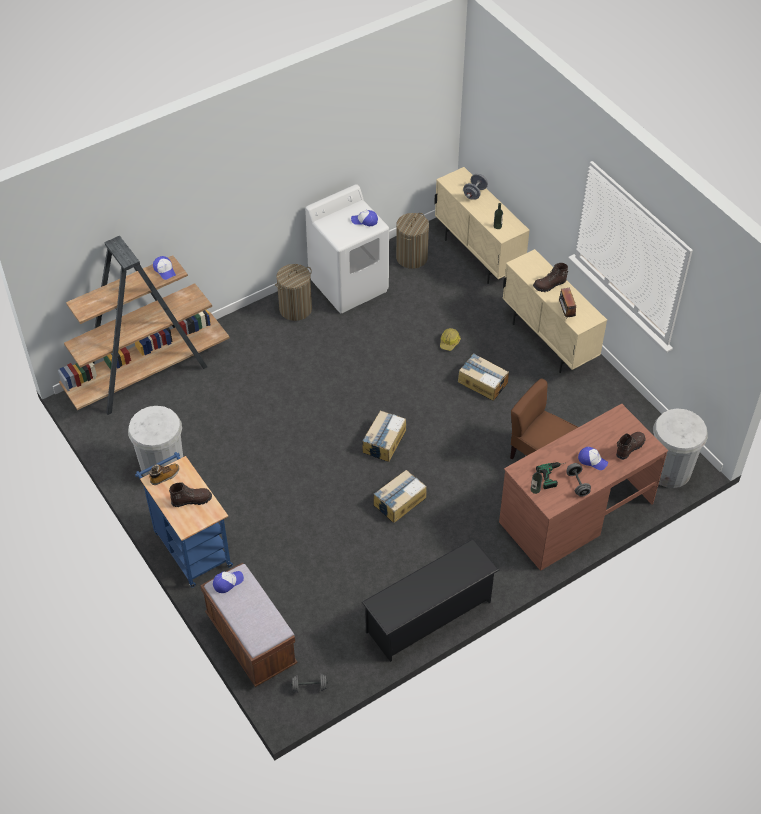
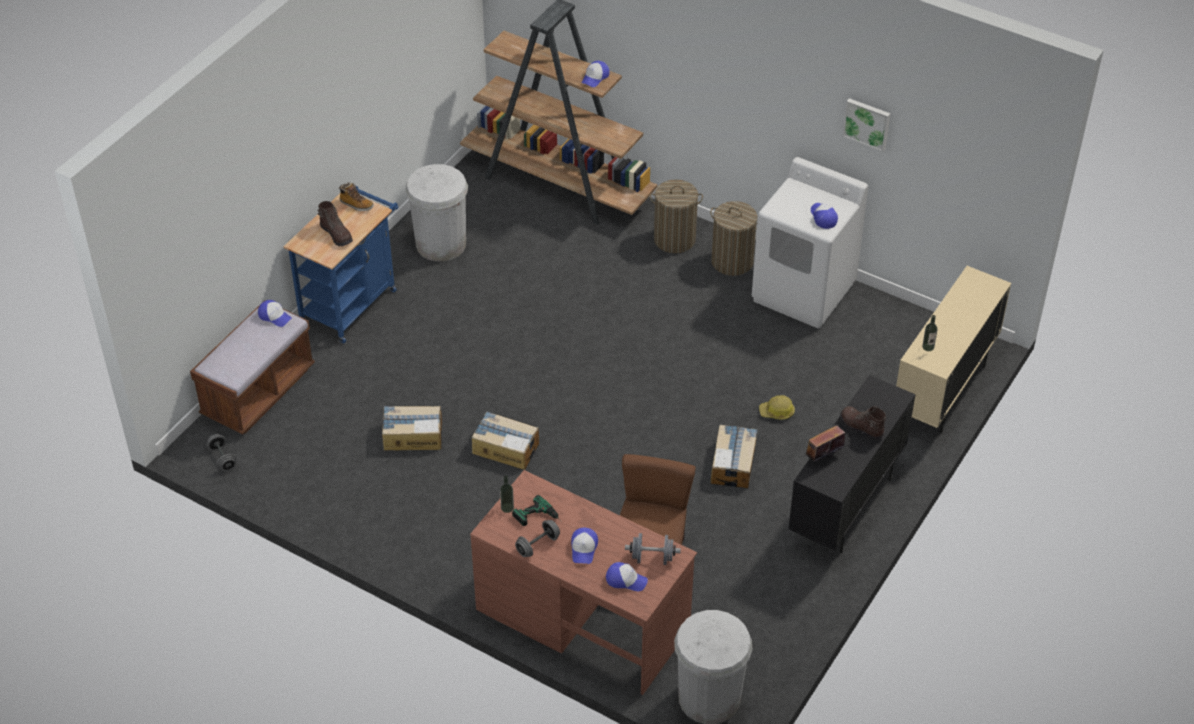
camera: 65 degrees right, 5 degrees down
cardboard box [362,410,406,462] -> cardboard box moved to [382,406,442,451]
black shoe rack [362,539,499,662] -> none
laundry basket [396,213,429,269] -> laundry basket moved to [650,179,703,253]
grey dumbbell [463,174,488,200] -> grey dumbbell moved to [625,533,681,565]
beige cabinet [503,249,607,373] -> black cabinet [788,375,916,553]
brown boot [616,432,646,460] -> cap [606,562,648,591]
none -> picture [842,98,890,152]

